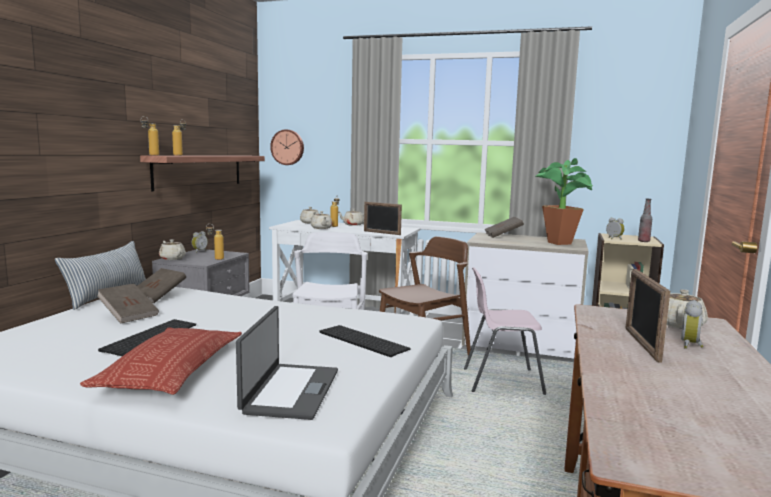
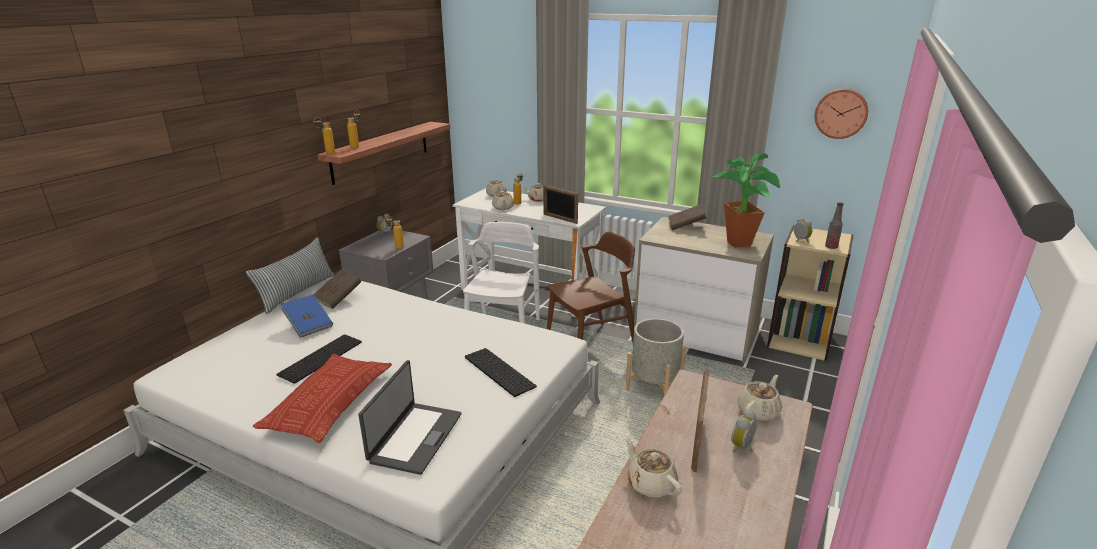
camera: 10 degrees right, 15 degrees up
brown book [97,283,159,324] -> blue book [281,294,333,338]
beige teapot [159,239,186,260] -> beige teapot moved to [625,437,682,498]
wall clock [270,130,304,165] -> wall clock moved to [815,89,868,139]
pink chair [464,267,546,395] -> grey planter [626,318,686,395]

